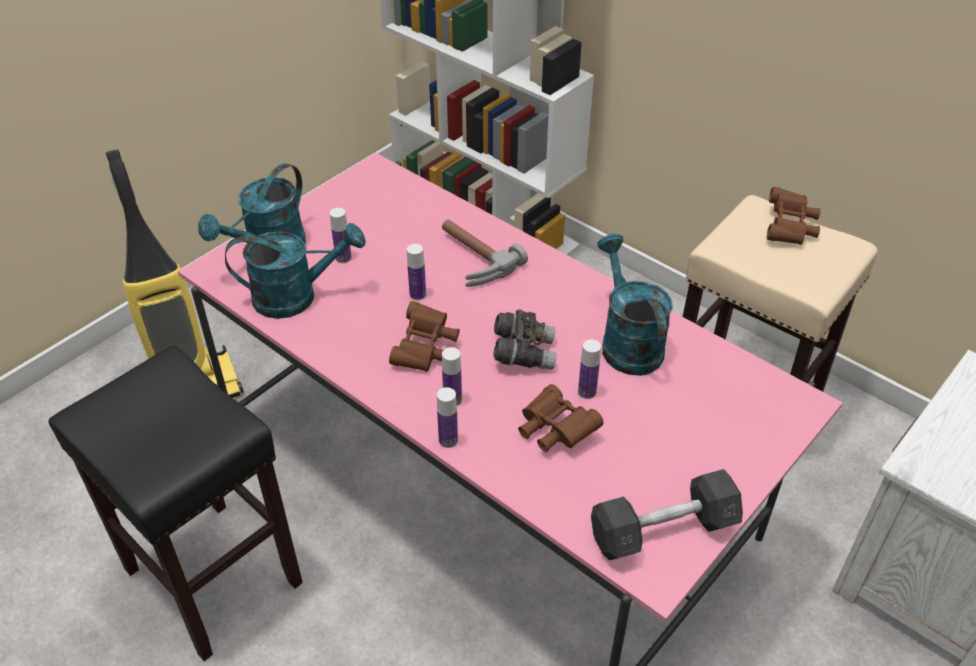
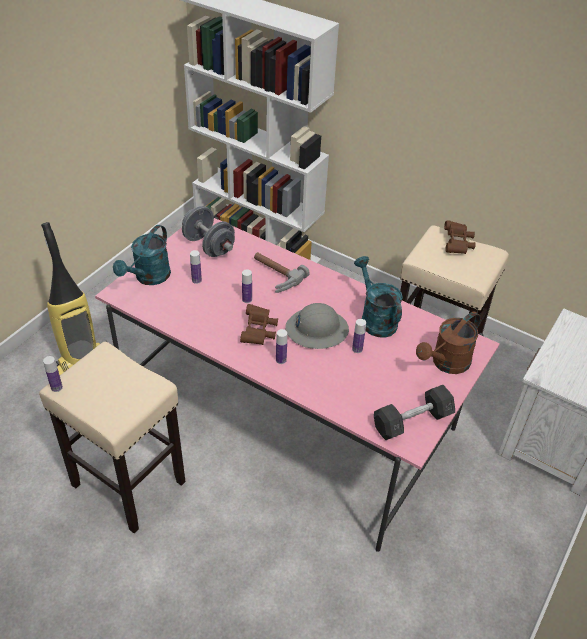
camera: 10 degrees left, 0 degrees up
black stool [48,346,303,661] -> beige stool [39,342,186,533]
turquoise watering can [225,223,366,319] -> none
bottle [437,387,458,448] -> bottle moved to [43,356,63,392]
grey binoculars [493,309,557,370] -> grey hard hat [285,303,349,349]
brown binoculars [518,384,604,452] -> none
none -> grey dumbbell [182,206,235,257]
none -> brown watering can [416,311,481,374]

